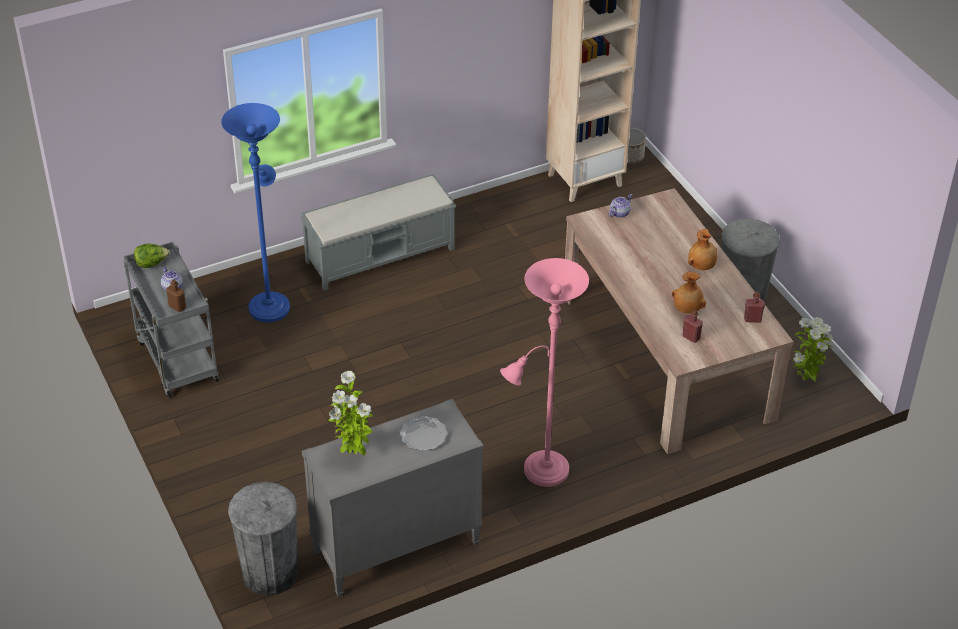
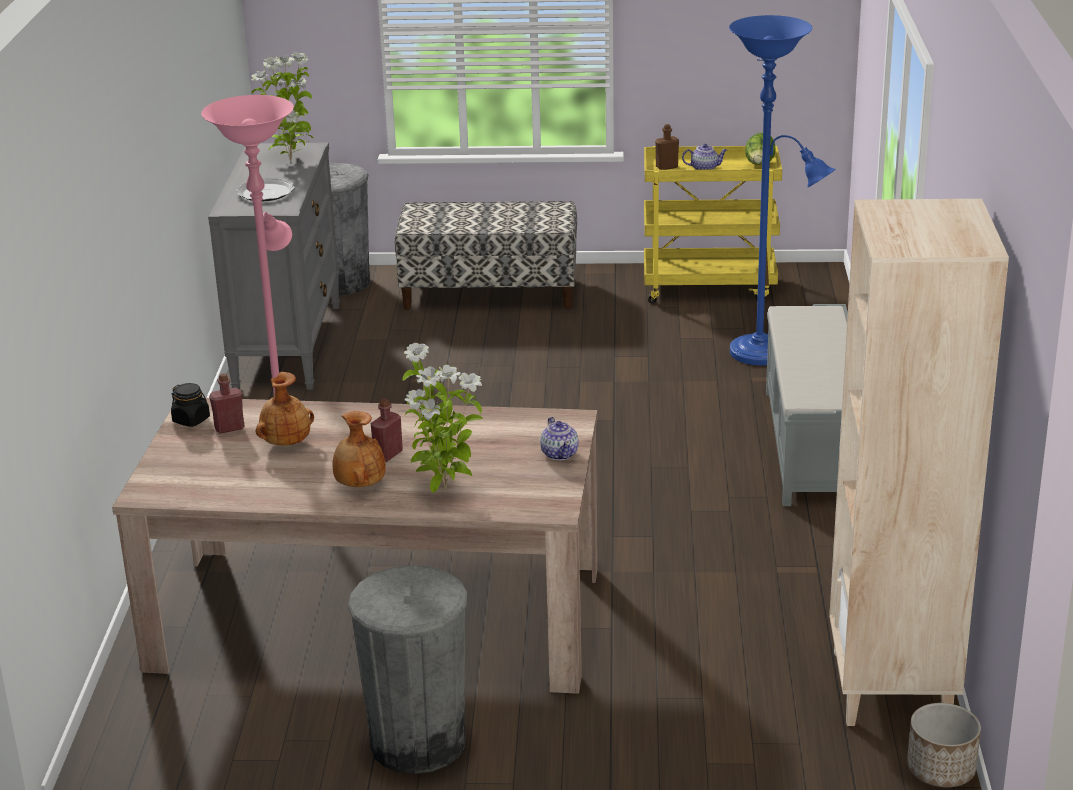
camera: 120 degrees right, 15 degrees down
grey cart [124,242,219,398] -> yellow cart [644,146,782,303]
red bottle [744,292,765,323] -> red bottle moved to [371,399,403,462]
potted plant [793,317,833,382] -> potted plant moved to [403,343,483,493]
none -> black jar [171,383,210,427]
none -> bench [395,201,577,310]

